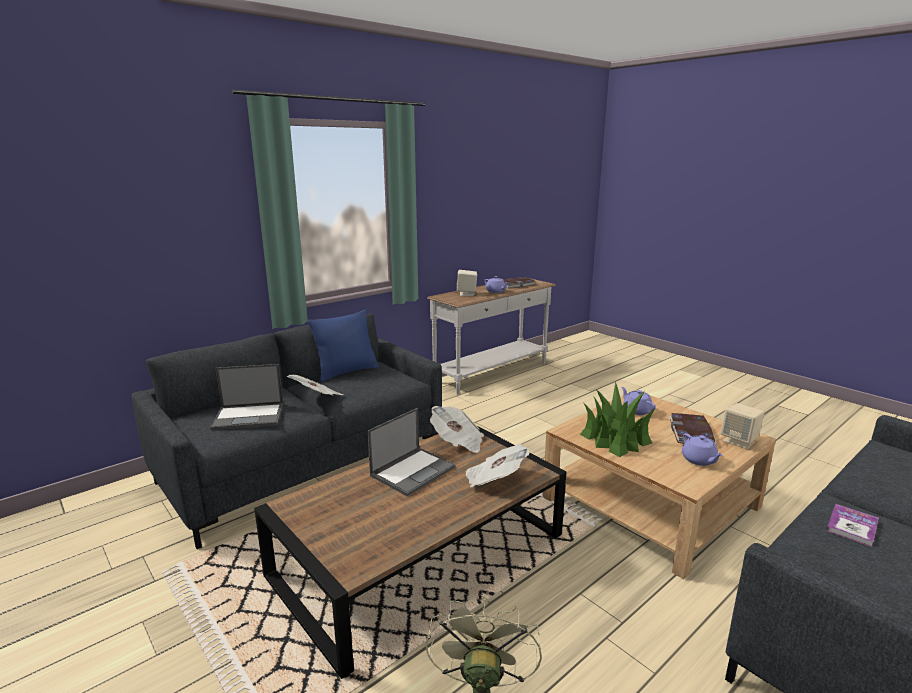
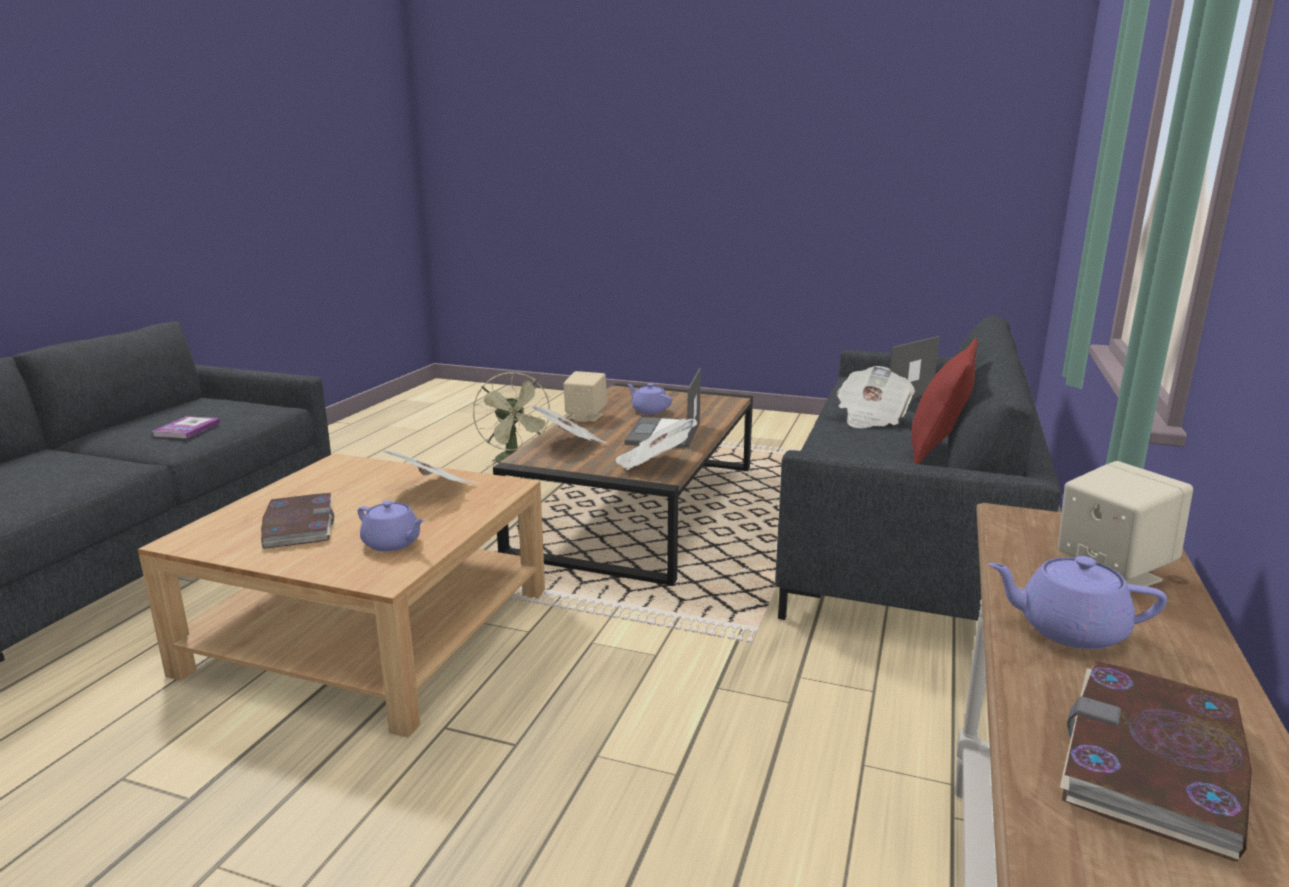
camera: 150 degrees right, 0 degrees up
blue pillow [308,309,379,382] -> red pillow [911,338,978,464]
potted plant [580,381,655,457] -> newspaper [379,451,478,483]
purple teapot [682,433,723,466] -> purple teapot moved to [627,383,672,415]
beige speaker [720,403,765,449] -> beige speaker moved to [563,371,607,422]

